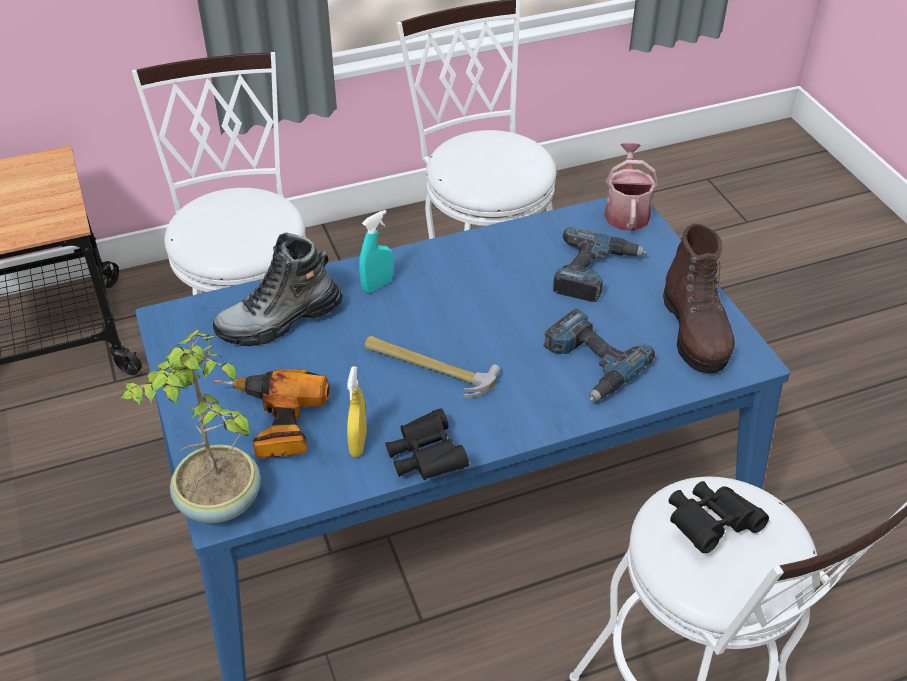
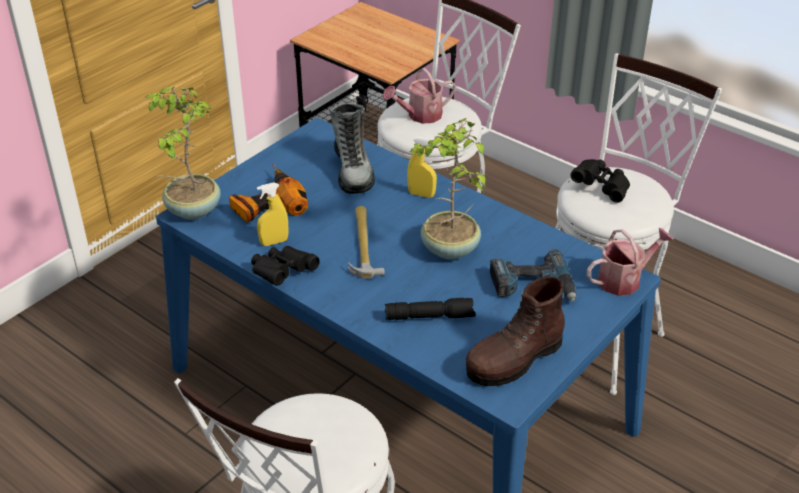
camera: 60 degrees right, 5 degrees down
boot [213,232,343,346] -> boot turned 135 degrees counterclockwise [330,102,375,194]
turquoise spray bottle [359,210,393,293] -> yellow spray bottle [407,137,437,198]
power drill [543,309,655,401] -> black flashlight [385,298,476,320]
black binoculars [669,481,769,553] -> black binoculars moved to [571,159,630,203]
none -> watering can [383,68,456,124]
none -> potted plant [409,118,486,260]

